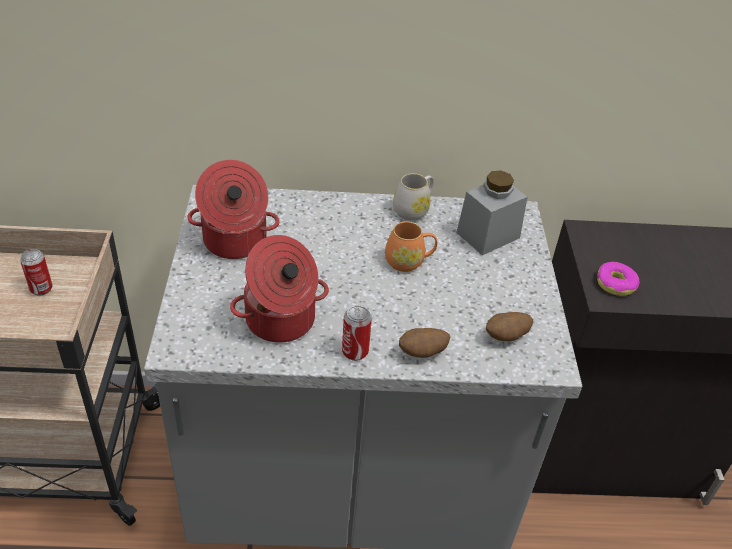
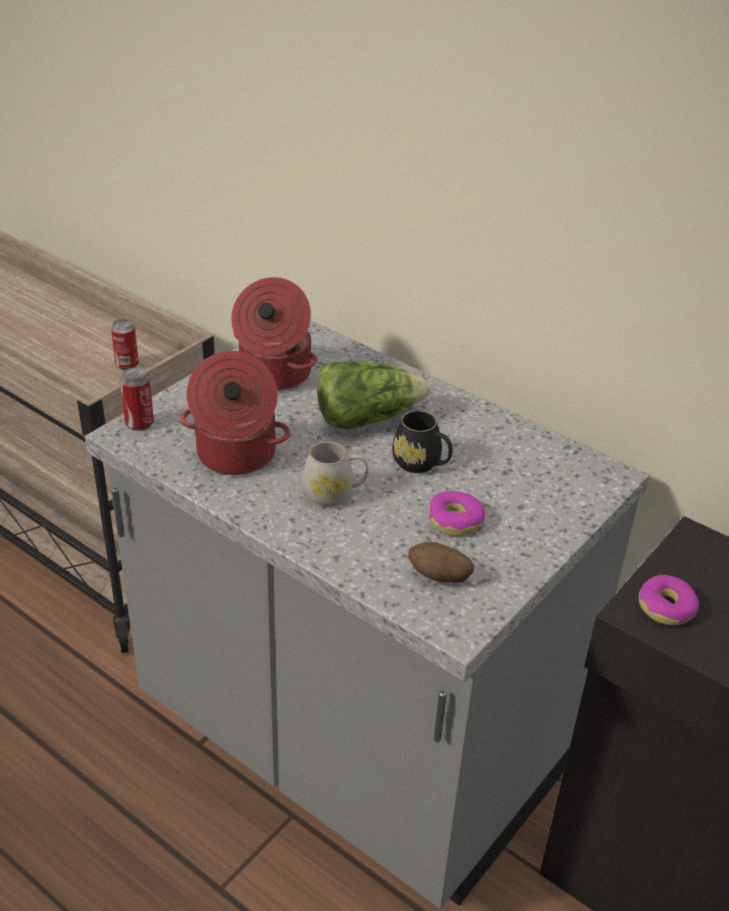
camera: 40 degrees right, 5 degrees down
can [342,305,372,361] -> can moved to [119,368,154,431]
orange mug [385,222,437,272] -> black mug [392,411,453,473]
white mug [393,173,434,221] -> white mug moved to [302,441,368,506]
potato [399,328,450,358] -> none
grey jar [456,170,528,255] -> none
none -> lettuce [317,361,431,429]
none -> donut [429,491,485,536]

